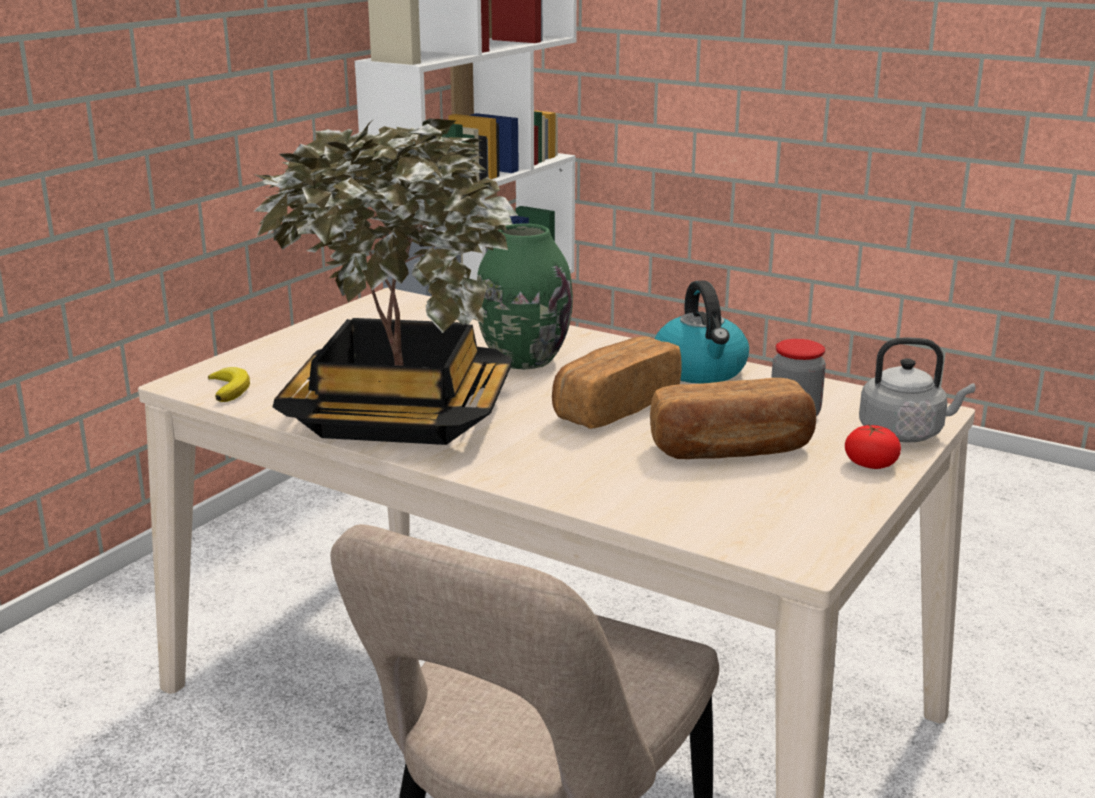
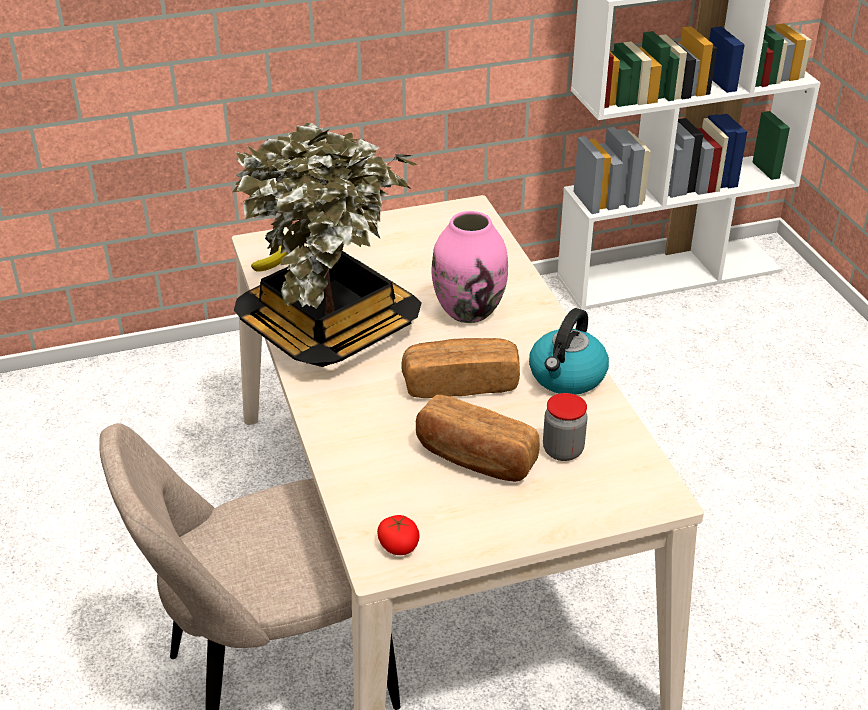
camera: 40 degrees right, 15 degrees up
green vase [477,223,573,369] -> pink vase [432,211,508,323]
tomato [845,424,901,469] -> tomato moved to [377,515,420,555]
grey kettle [859,337,975,443] -> none

